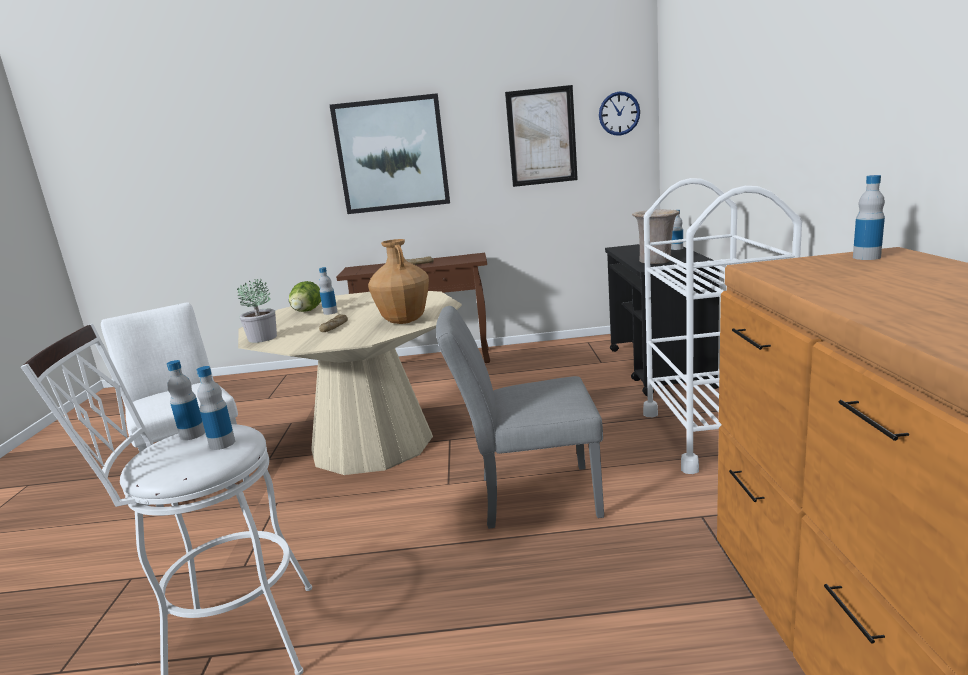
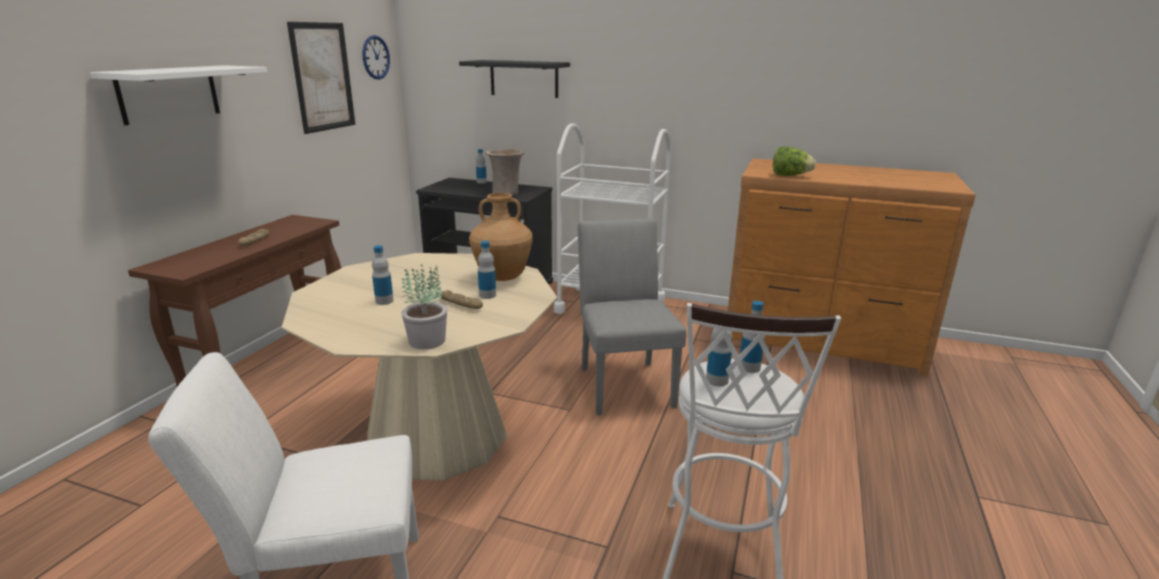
camera: 70 degrees left, 5 degrees up
lettuce [289,281,321,312] -> lettuce moved to [773,146,816,176]
picture [330,93,450,214] -> white shelf [90,65,267,125]
grey chair [436,306,604,529] -> grey chair turned 150 degrees clockwise [578,218,686,415]
bottle [853,175,885,260] -> bottle moved to [478,241,496,299]
none -> black shelf [459,60,570,98]

